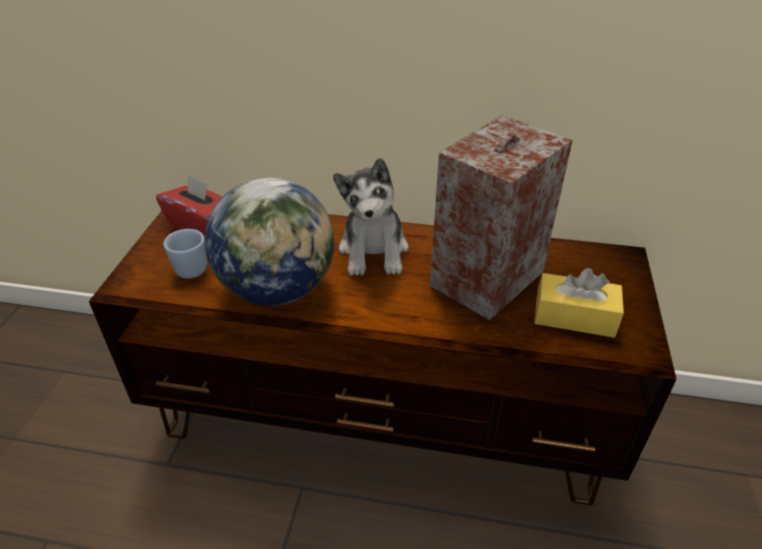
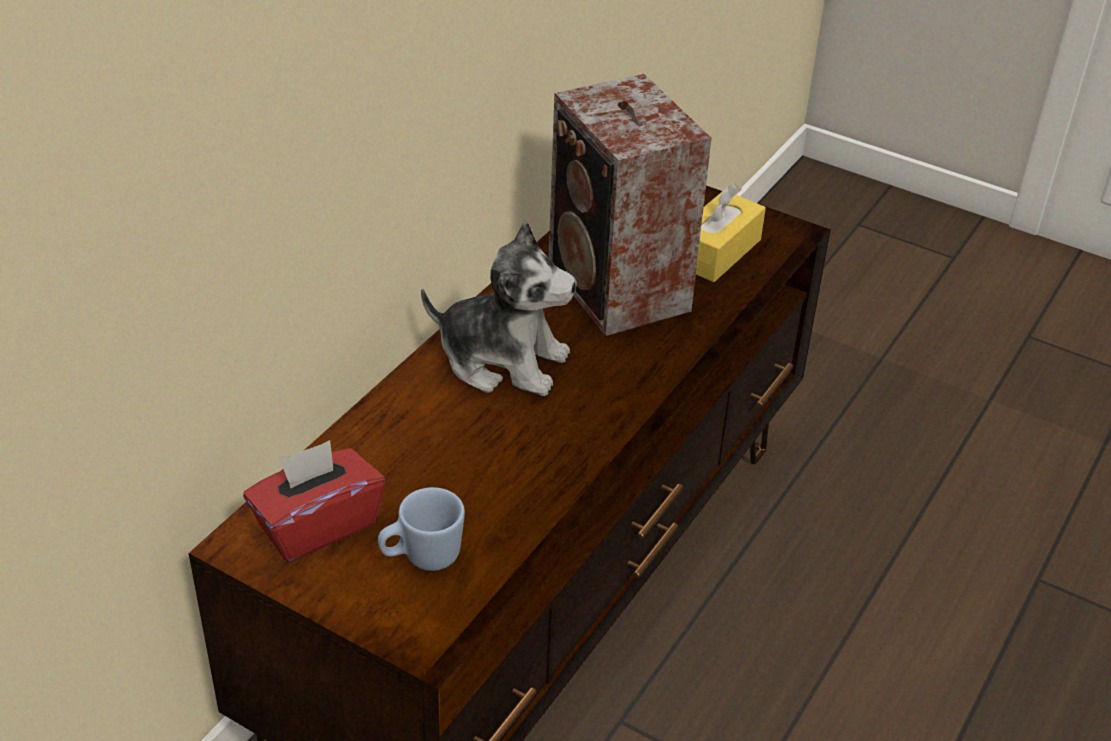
camera: 70 degrees left, 0 degrees up
globe [205,177,334,306] -> none

